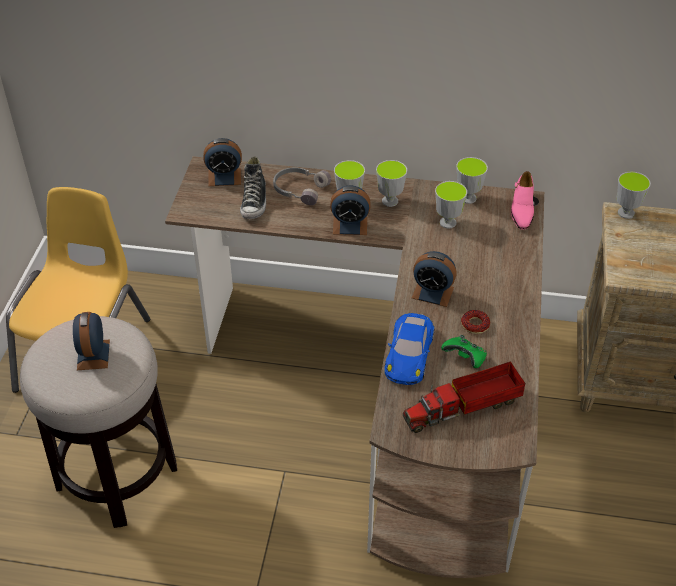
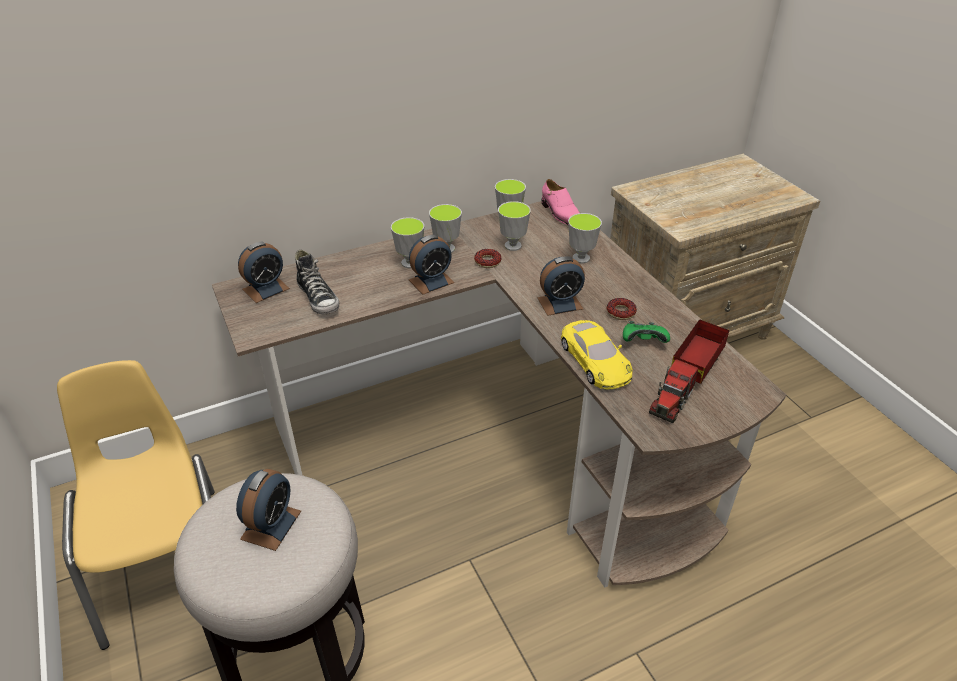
camera: 35 degrees left, 5 degrees down
alarm clock [73,312,110,370] -> alarm clock turned 120 degrees counterclockwise [236,469,301,551]
grey headphones [273,168,331,205] -> none
blue toy car [384,313,435,385] -> yellow toy car [561,320,633,389]
cup [616,172,651,219] -> cup moved to [568,213,602,263]
none -> donut [474,249,501,268]

